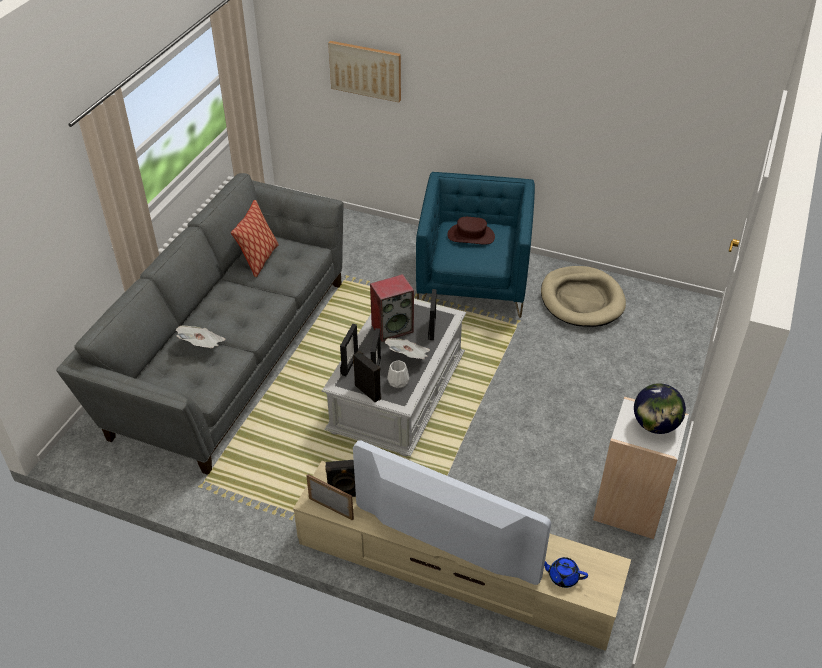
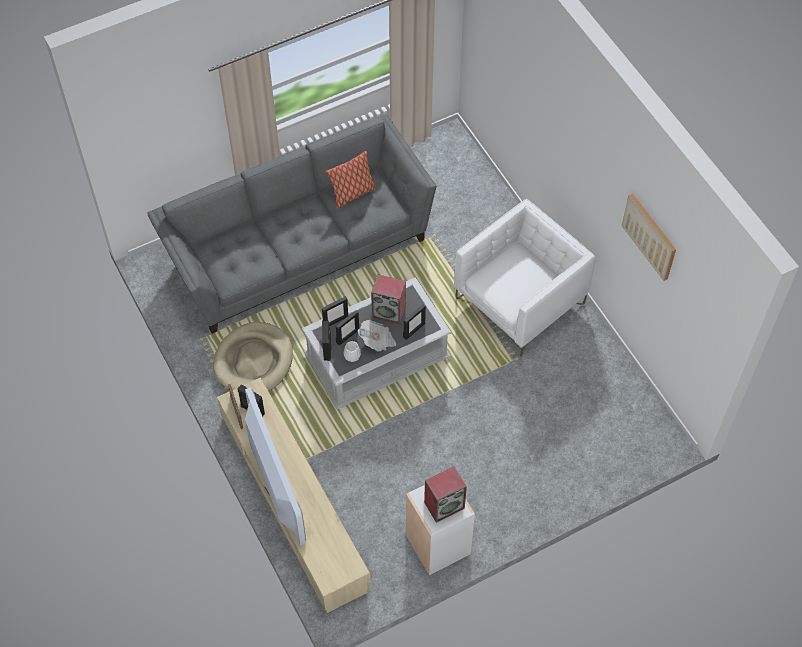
camera: 40 degrees right, 15 degrees up
newspaper [176,326,226,348] -> none
picture [328,41,401,102] -> picture moved to [622,194,676,281]
blue armchair [416,172,535,318] -> white armchair [454,199,596,356]
brown hat [447,217,495,245] -> none
beige dog bed [541,266,626,327] -> beige dog bed moved to [213,322,293,391]
blue teapot [544,557,588,588] -> none
globe [634,383,686,434] -> speaker [424,466,467,523]

